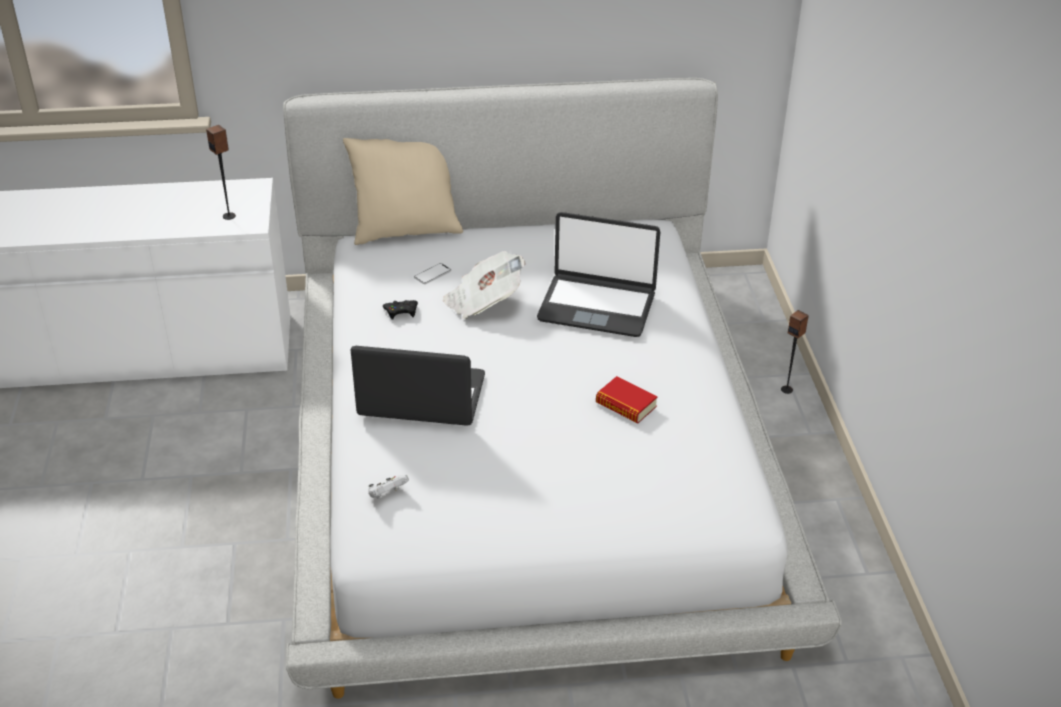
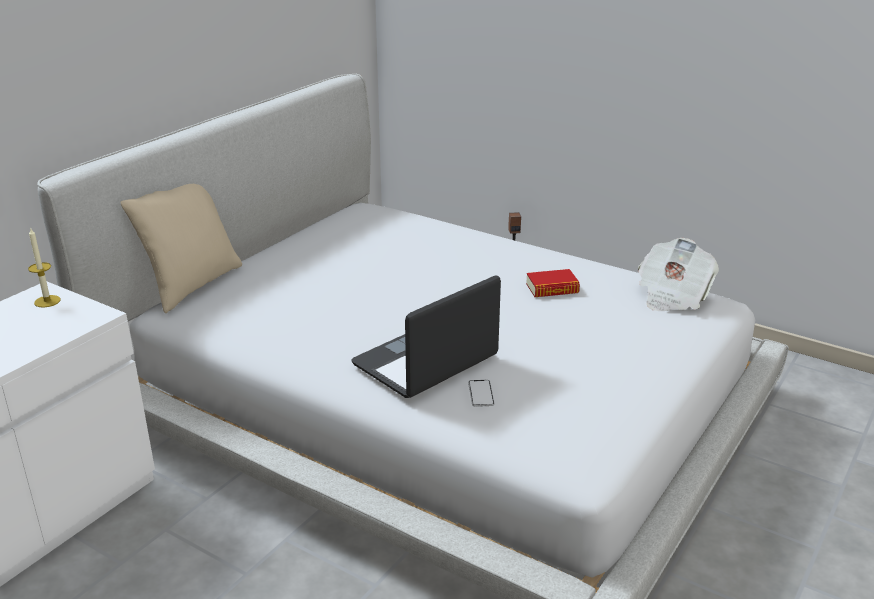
camera: 50 degrees left, 10 degrees down
speaker [206,125,236,220] -> none
white game controller [368,475,409,499] -> none
black game controller [383,300,418,320] -> none
phone [414,263,451,284] -> phone moved to [468,380,495,407]
newspaper [443,251,526,319] -> newspaper moved to [638,238,719,311]
laptop [537,212,660,337] -> none
none -> candle [28,227,61,308]

